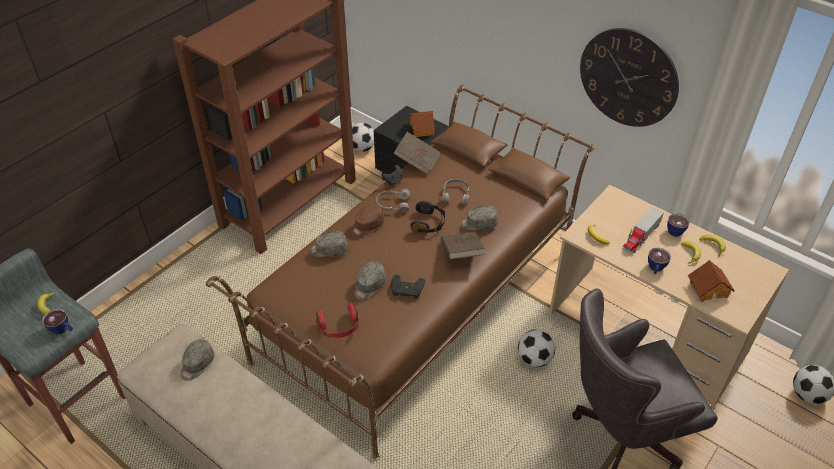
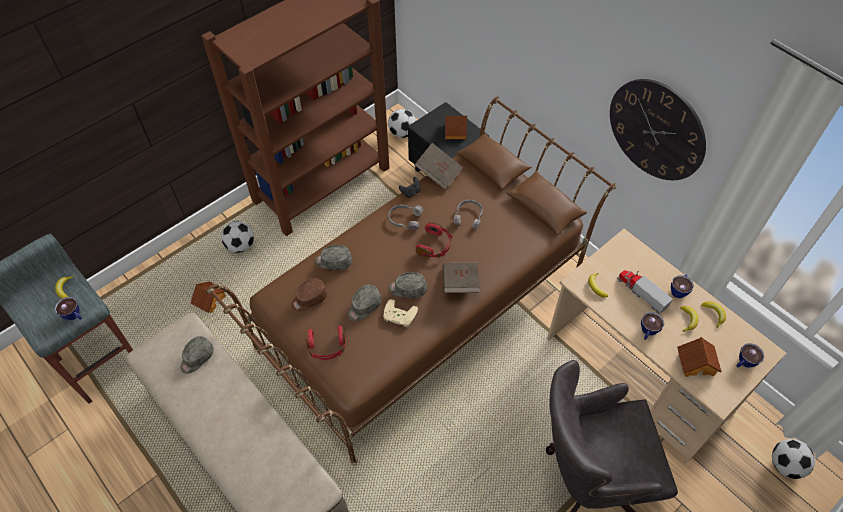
camera: 10 degrees right, 10 degrees up
brown cap [351,204,384,237] -> brown cap moved to [291,278,327,312]
black game controller [391,275,425,299] -> beige game controller [384,299,418,327]
black headphones [411,201,445,235] -> red headphones [416,222,453,258]
grey cap [460,205,498,230] -> grey cap moved to [389,272,427,298]
football [518,330,555,367] -> football moved to [221,221,254,253]
toy truck [622,207,664,254] -> toy truck turned 90 degrees clockwise [617,270,673,314]
none -> toy house [191,282,226,313]
none -> cup [736,343,765,368]

